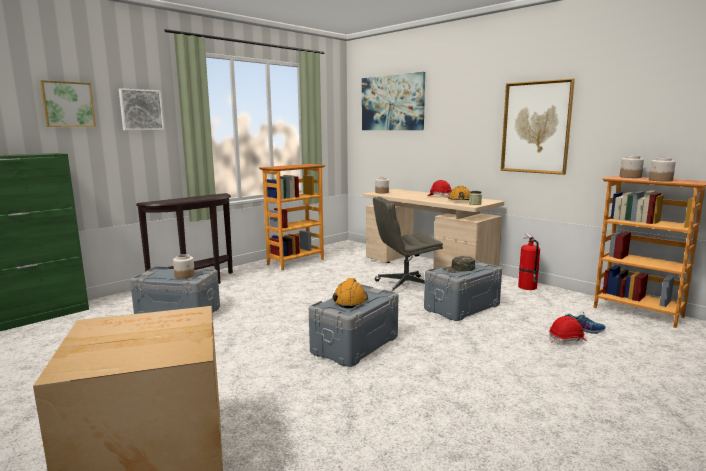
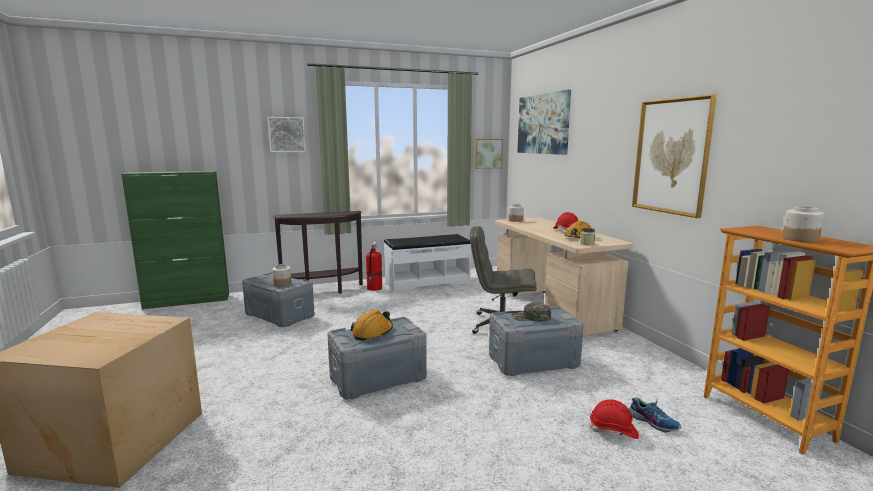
camera: 25 degrees right, 0 degrees up
picture [40,80,96,127] -> picture moved to [475,139,503,169]
bookcase [259,164,325,270] -> white bench [384,234,471,292]
fire extinguisher [518,233,540,290] -> fire extinguisher moved to [366,242,382,291]
jar [620,156,644,178] -> none

